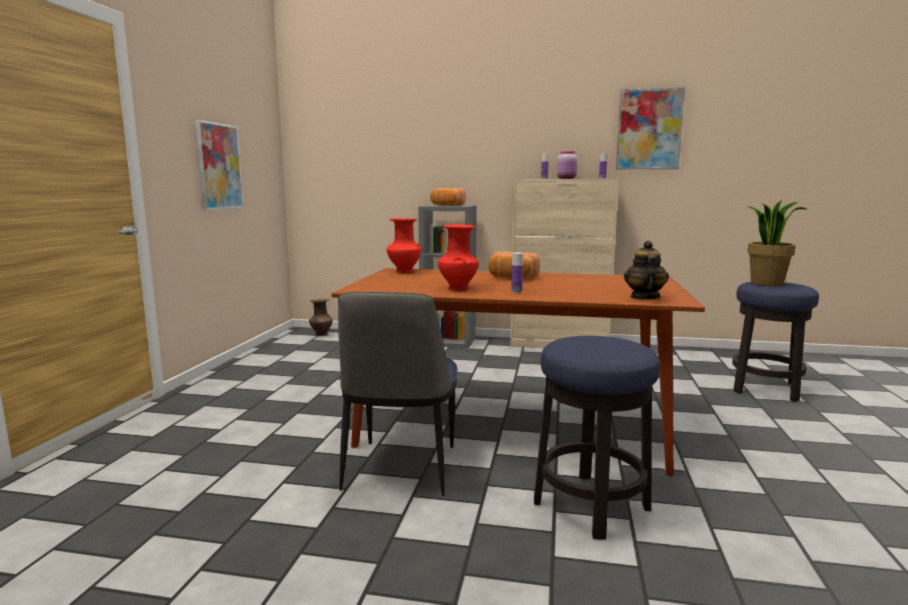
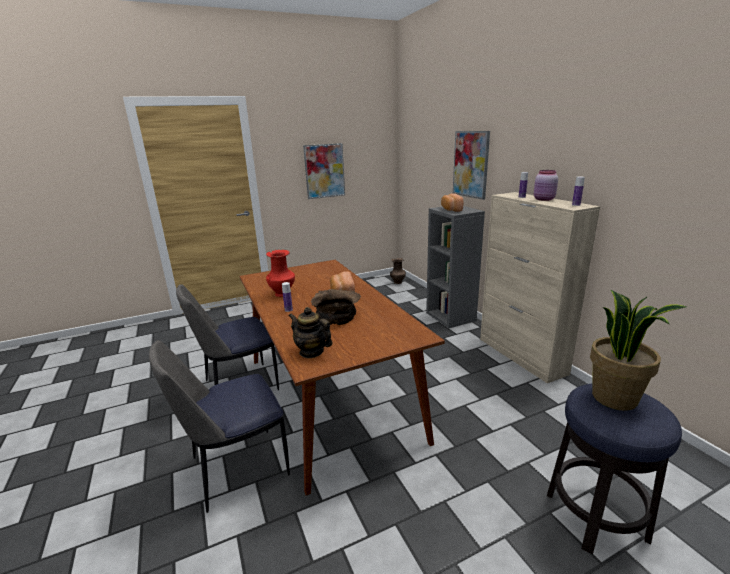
camera: 55 degrees right, 10 degrees up
red vase [386,218,421,273] -> none
stool [534,336,660,540] -> chair [149,340,290,513]
picture [616,88,685,170] -> picture moved to [453,131,490,200]
teapot [624,241,669,299] -> teapot turned 120 degrees counterclockwise [289,307,332,358]
none -> brown bowl [311,289,361,325]

